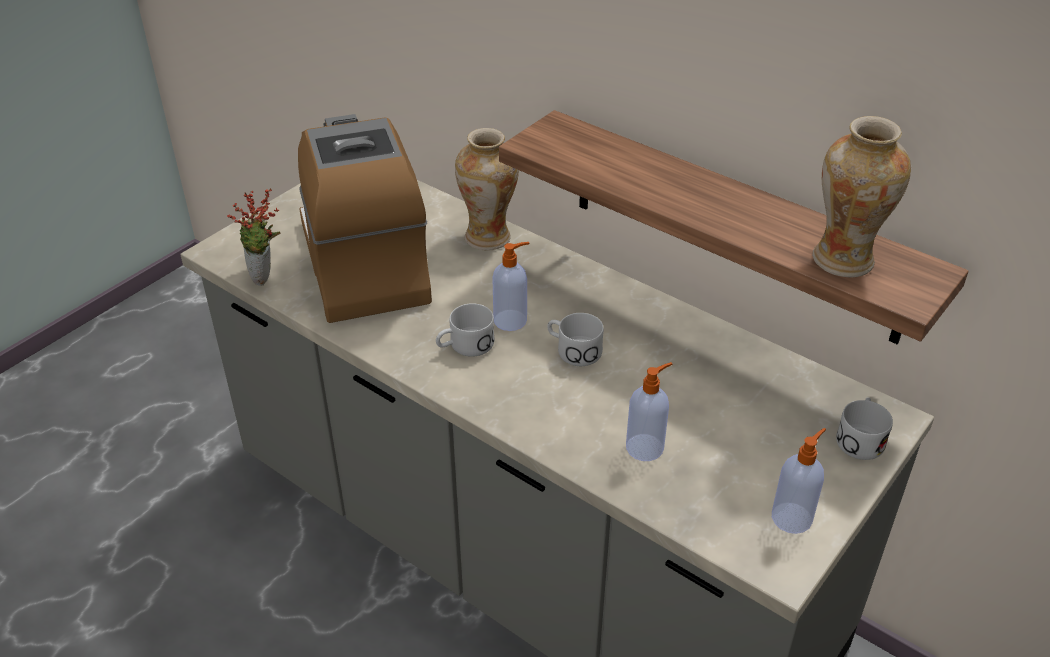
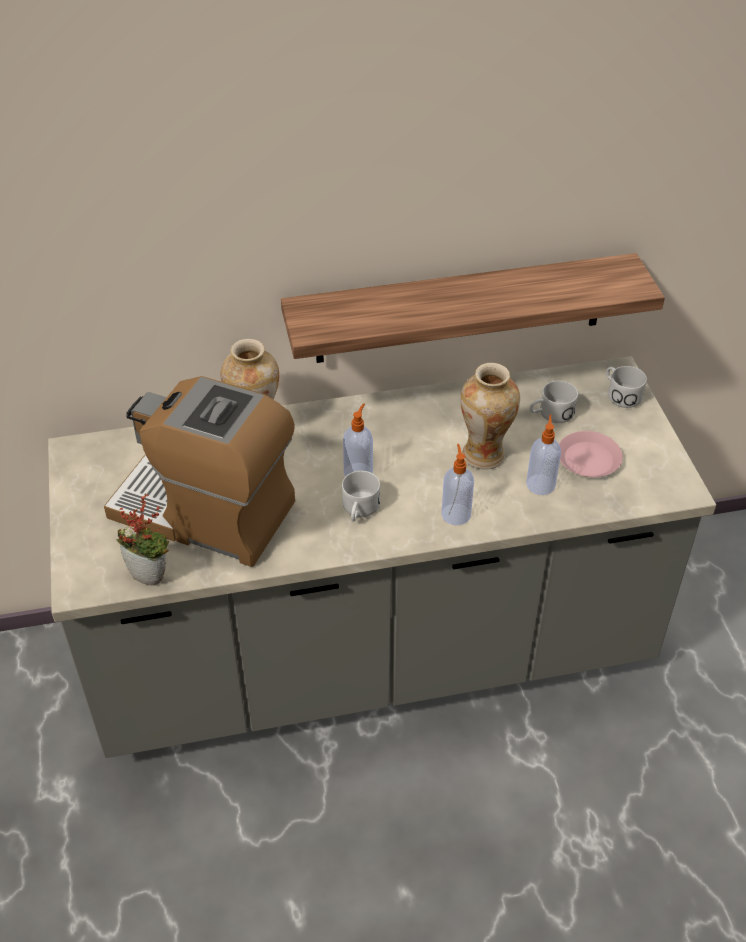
camera: 50 degrees left, 5 degrees up
white mug [547,313,604,366] -> white mug moved to [530,381,578,423]
soap dispenser [772,428,826,534] -> soap dispenser moved to [441,444,474,525]
vase [812,116,911,277] -> vase moved to [460,363,520,470]
none -> pink plate [559,431,623,477]

